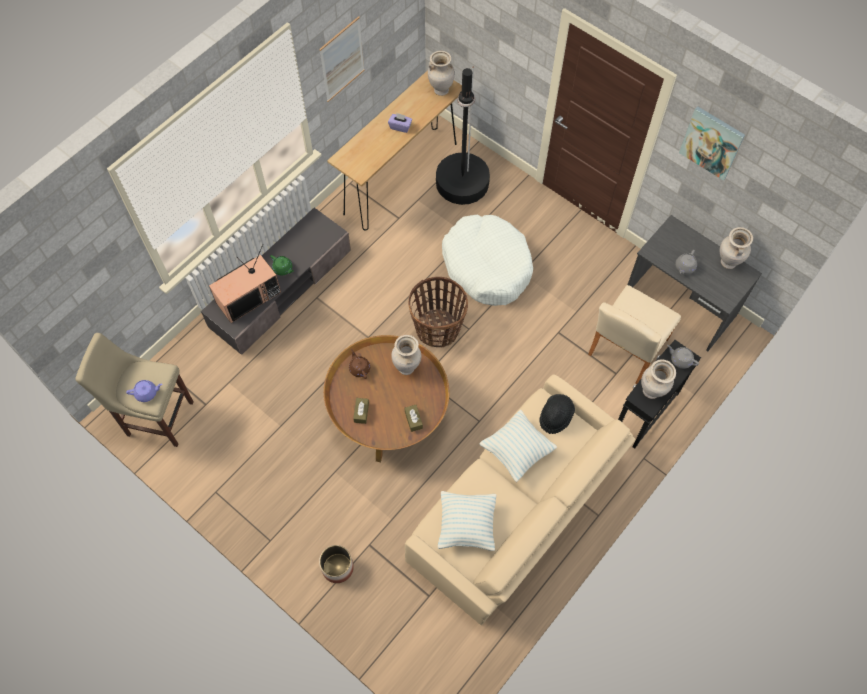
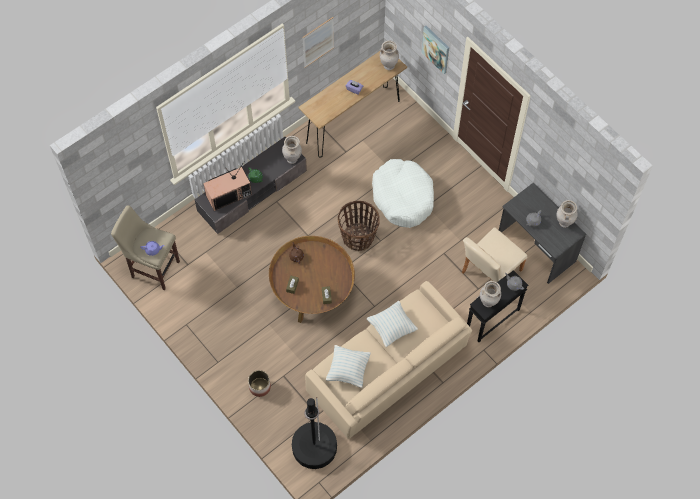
camera: 10 degrees right, 0 degrees up
beige vase [391,335,421,375] -> beige vase moved to [282,136,302,164]
black floor lamp [436,67,490,205] -> black floor lamp moved to [292,397,337,469]
black hat [539,394,575,434] -> none
picture [679,106,745,181] -> picture moved to [422,26,449,74]

